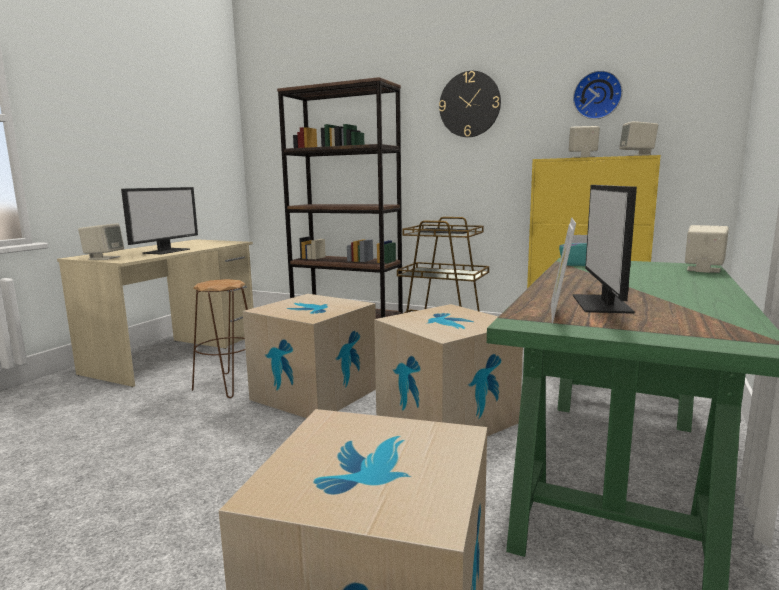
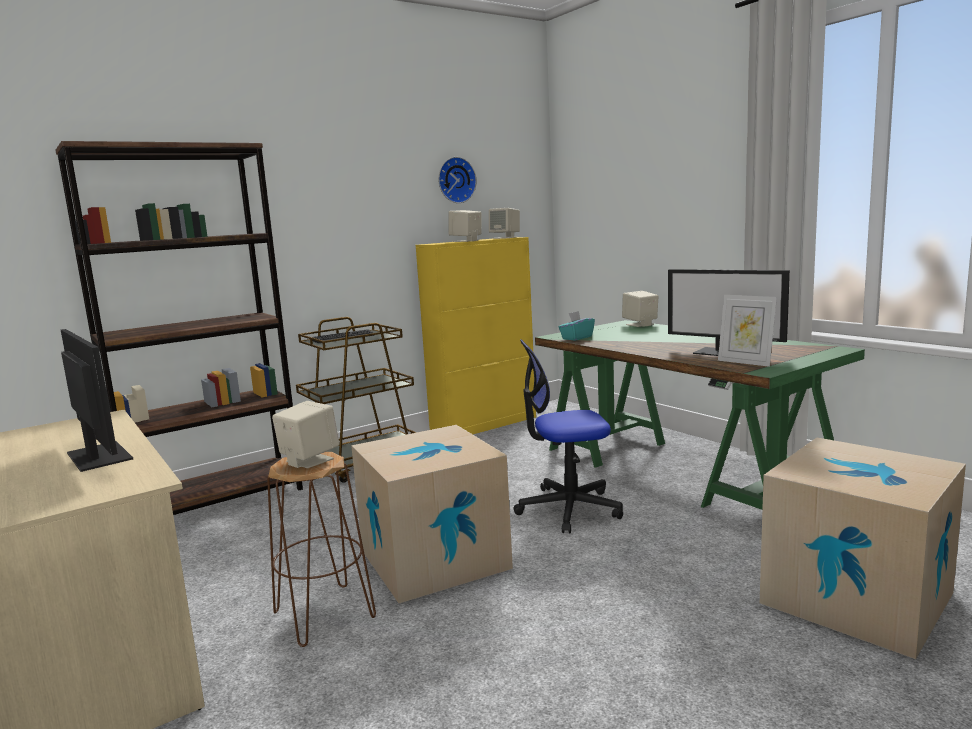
camera: 60 degrees left, 0 degrees up
beige speaker [78,223,124,260] -> beige speaker moved to [272,401,340,468]
cardboard box [374,304,523,436] -> office chair [513,340,623,533]
wall clock [439,71,501,137] -> none

